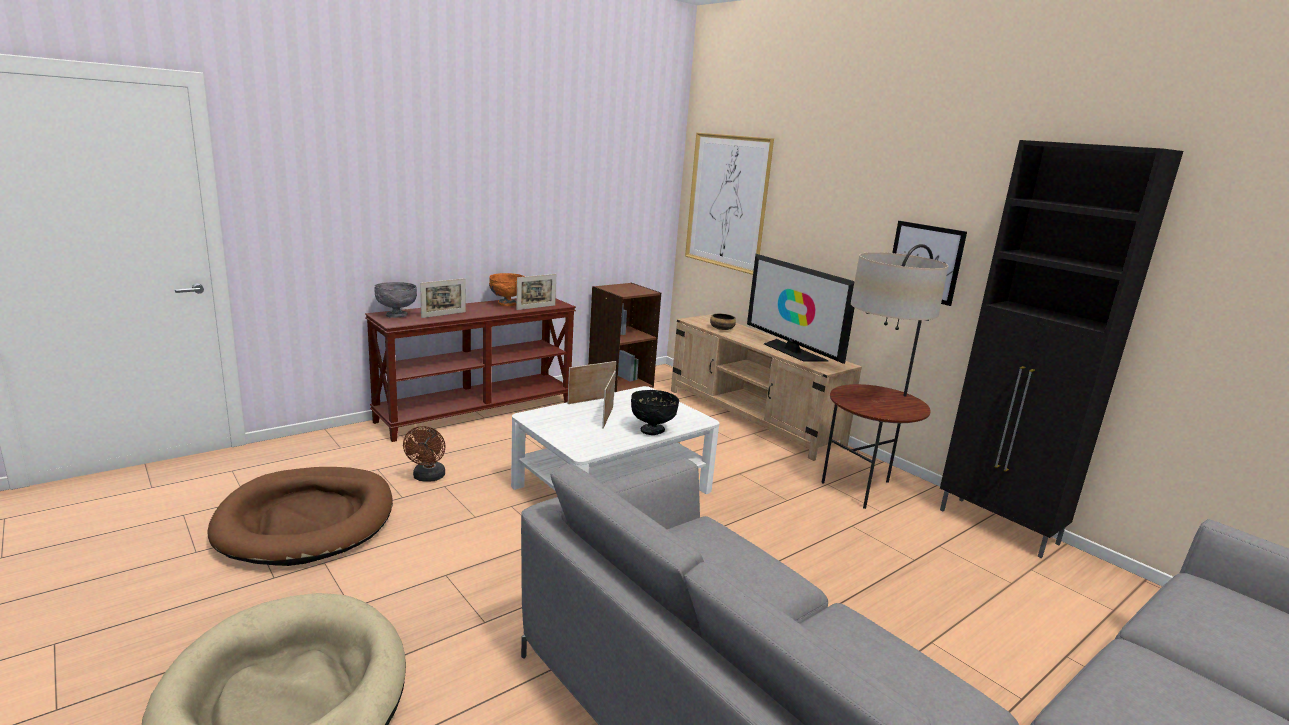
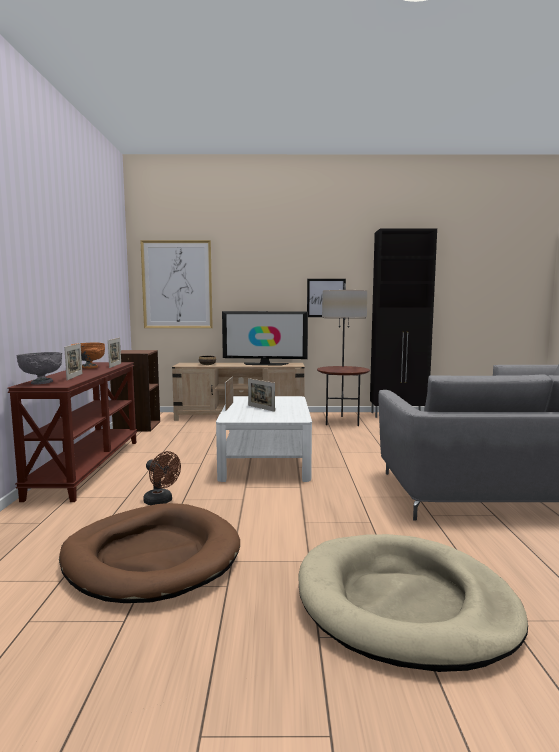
camera: 50 degrees left, 10 degrees down
black bowl [631,390,679,435] -> none

